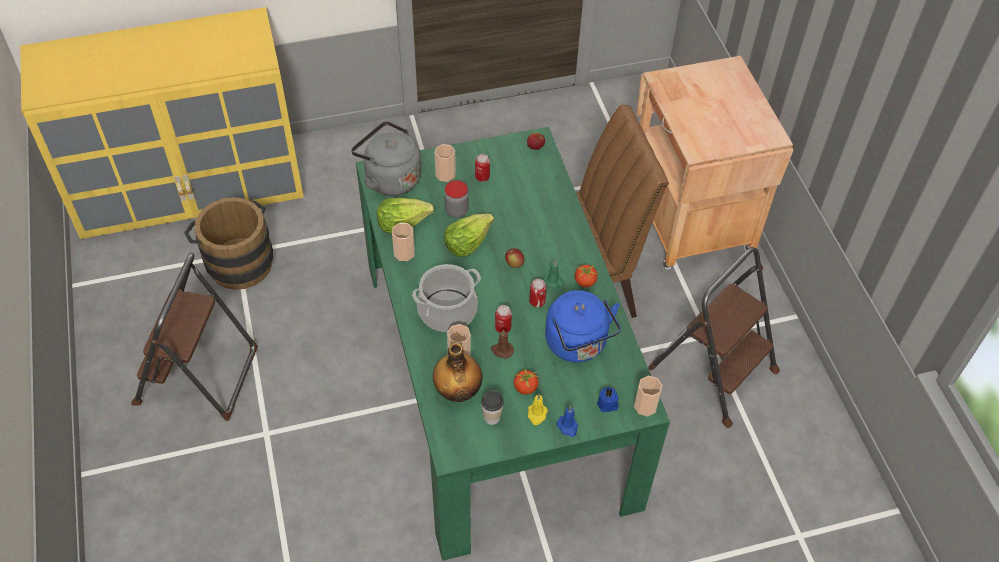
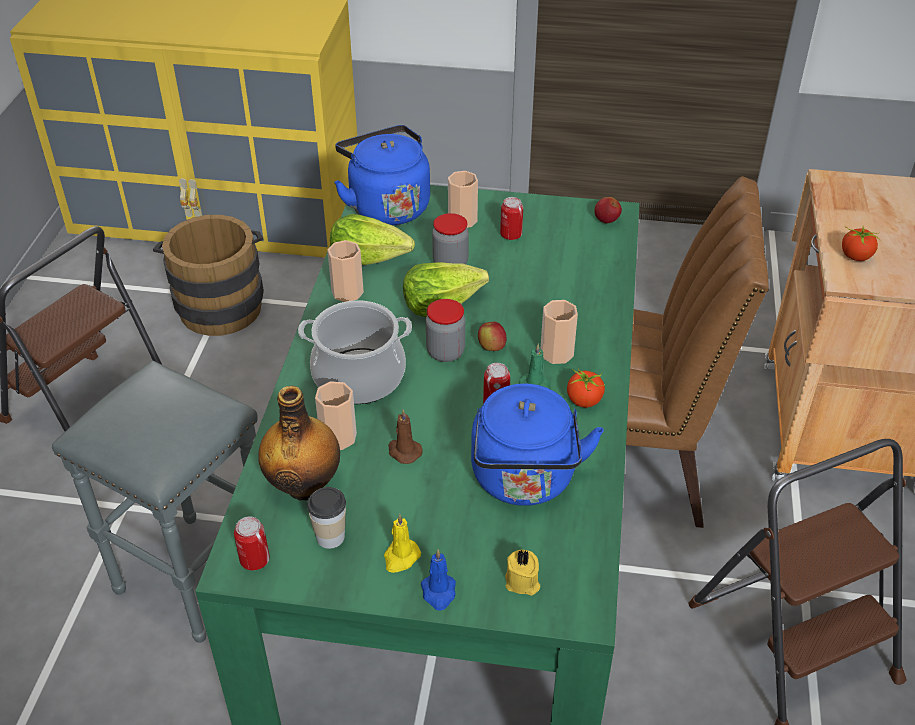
camera: 25 degrees right, 10 degrees down
grey kettle [351,121,421,196] -> blue kettle [334,125,430,225]
can [495,305,512,333] -> can moved to [234,516,270,570]
tomato [512,367,540,395] -> tomato moved to [842,226,881,261]
blue candle [597,387,619,412] -> yellow candle [505,550,540,596]
cup [634,376,663,417] -> cup moved to [540,300,578,364]
none -> grey stool [52,361,258,643]
none -> jar [426,299,465,362]

